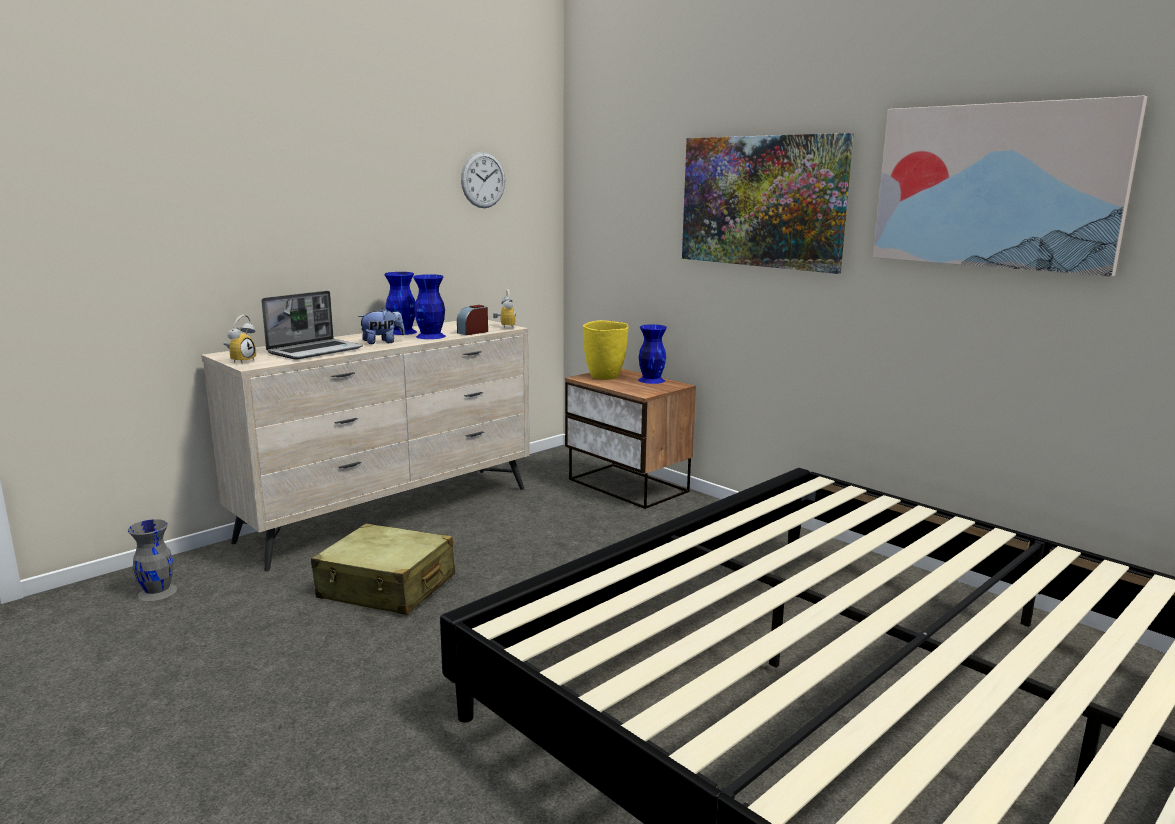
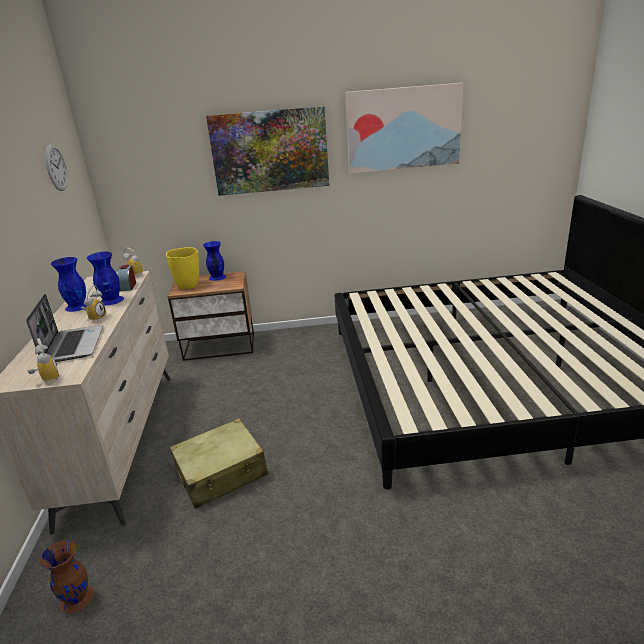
camera: 50 degrees left, 10 degrees up
grey vase [128,519,177,601] -> brown vase [40,540,94,614]
plush toy [358,308,405,344] -> alarm clock [81,285,106,322]

